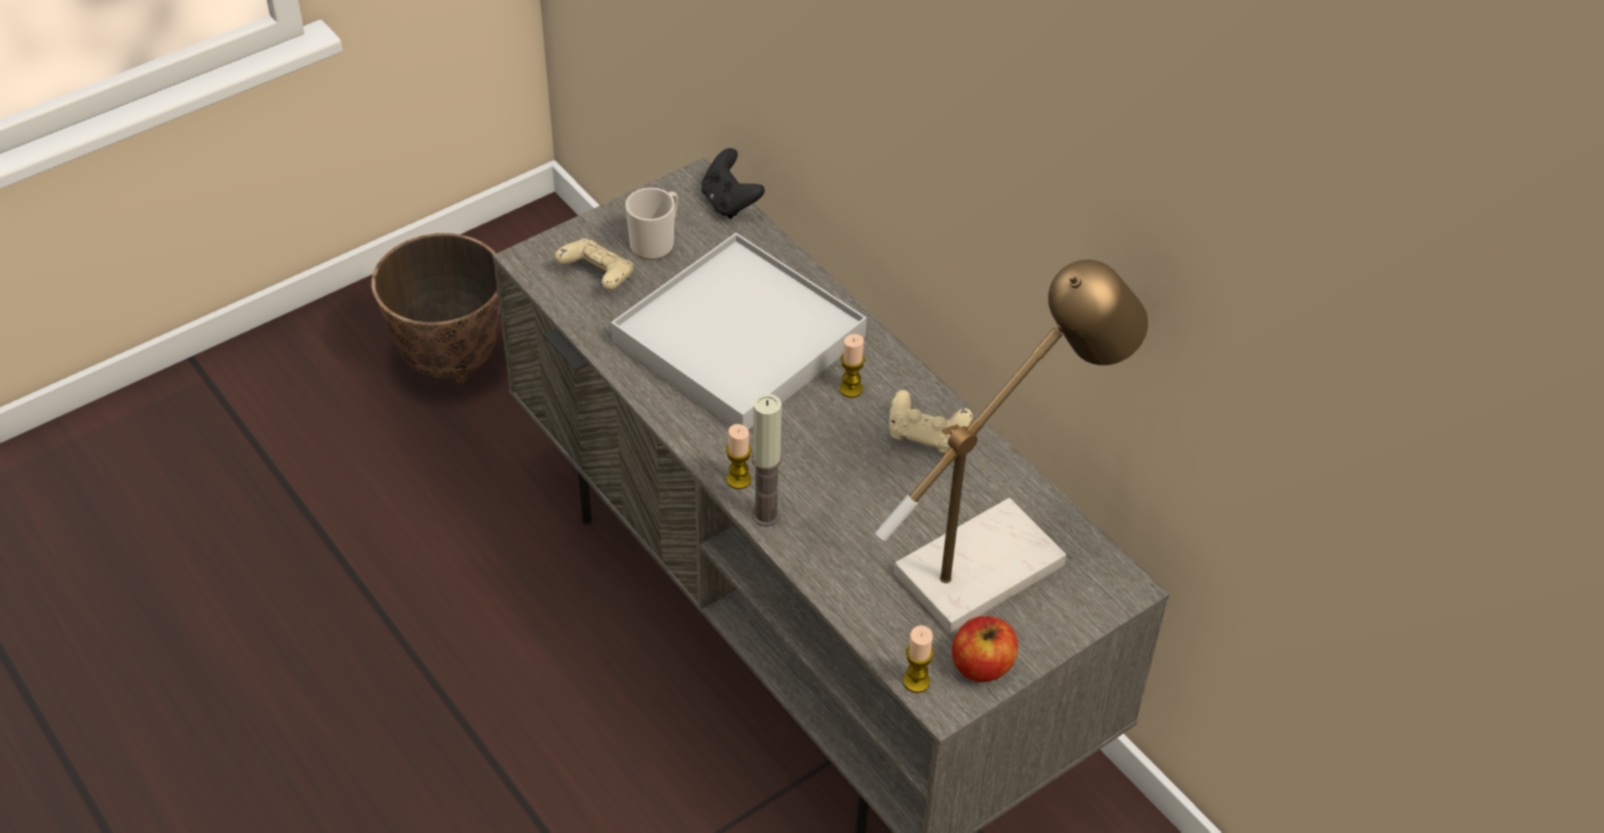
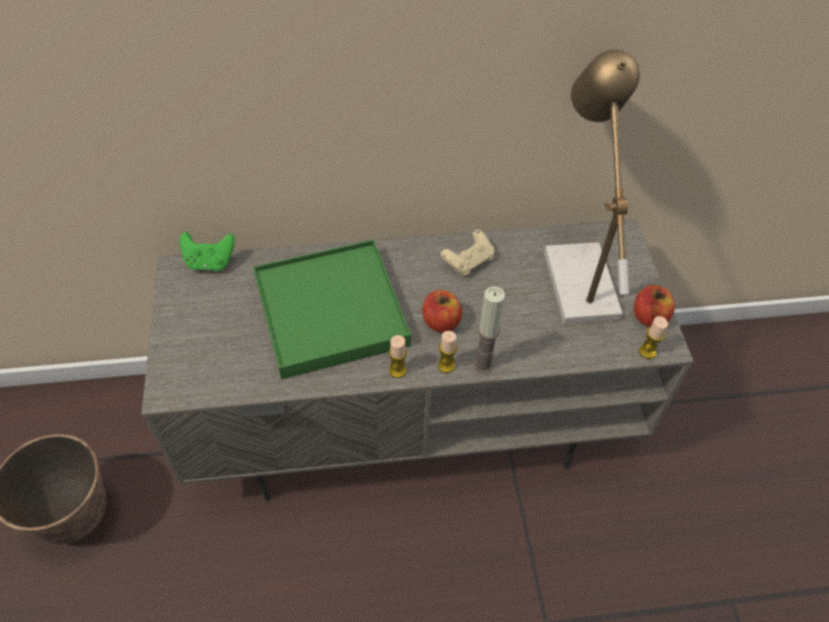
camera: 60 degrees left, 5 degrees up
beige game controller [555,238,633,290] -> none
white tray [611,233,867,430] -> green tray [253,240,411,379]
mug [625,188,678,260] -> none
black game controller [701,148,765,219] -> green game controller [180,232,235,271]
candle [839,334,865,398] -> candle moved to [389,335,407,378]
none -> apple [423,290,462,333]

